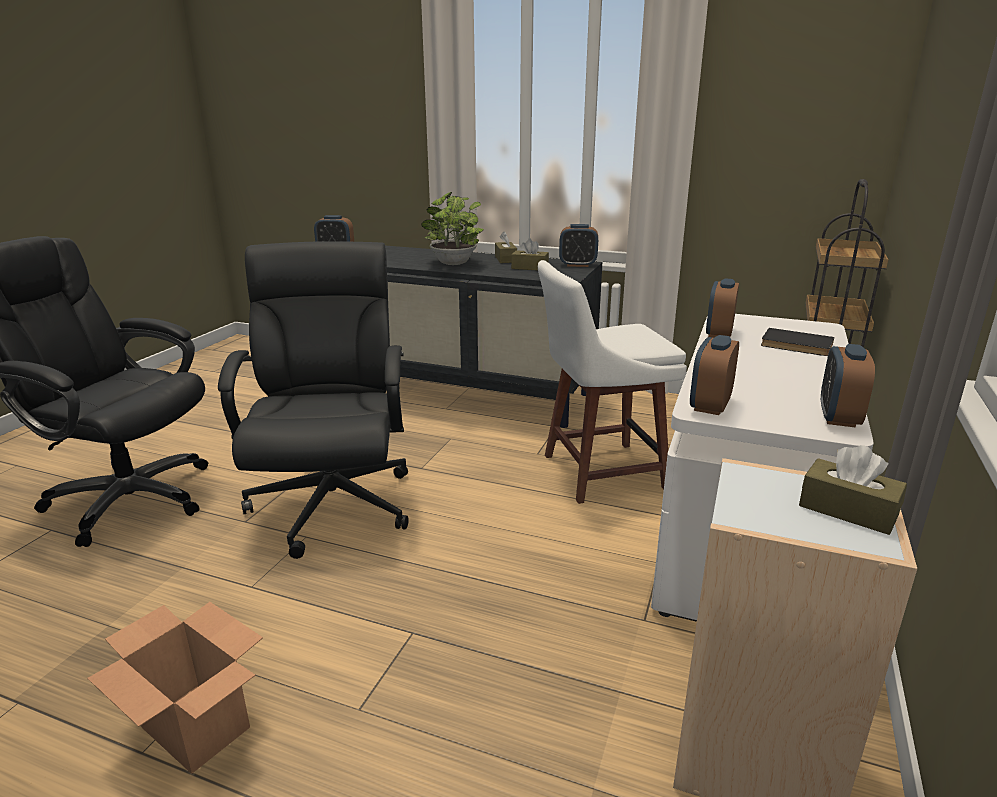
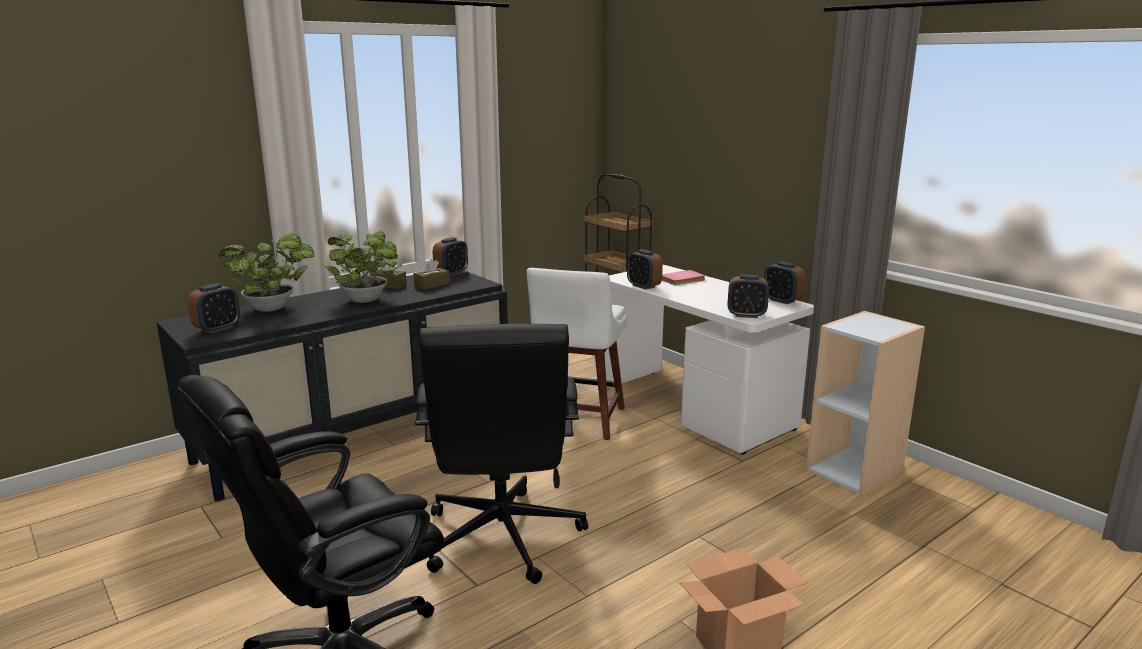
camera: 60 degrees left, 5 degrees down
black office chair [218,241,409,559] -> black office chair turned 120 degrees counterclockwise [415,324,588,584]
alarm clock [690,335,739,415] -> alarm clock turned 45 degrees counterclockwise [727,274,769,318]
black book [761,328,834,356] -> pink book [662,270,705,285]
brown tissue box [799,445,907,535] -> none
none -> potted plant [219,233,314,312]

